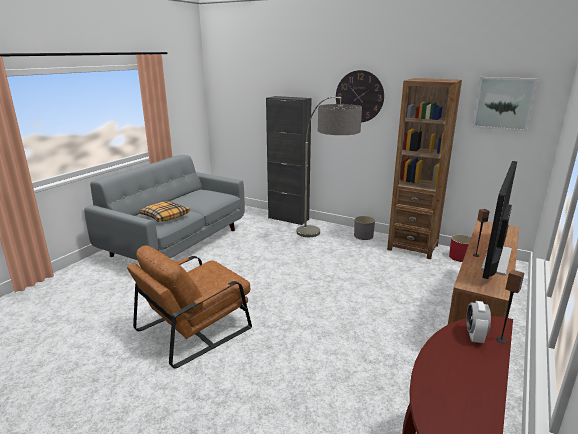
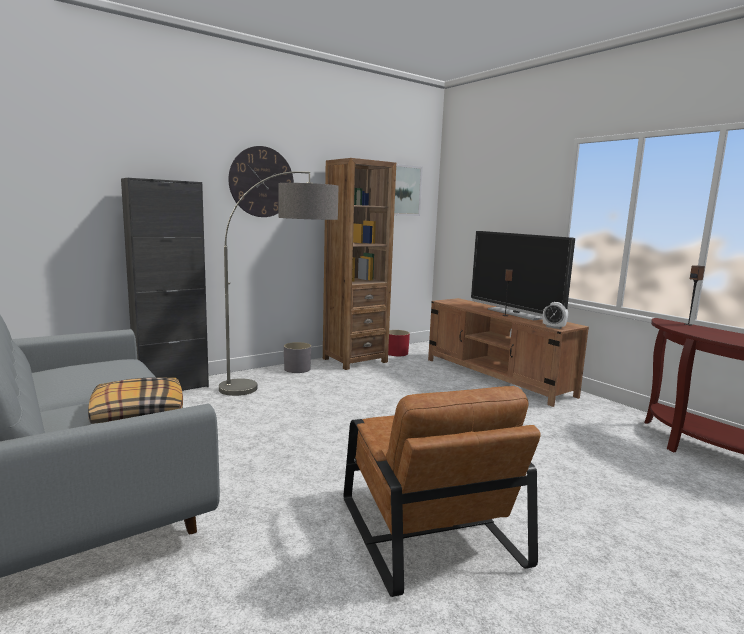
camera: 65 degrees left, 10 degrees down
alarm clock [466,301,491,343] -> alarm clock moved to [543,302,568,329]

